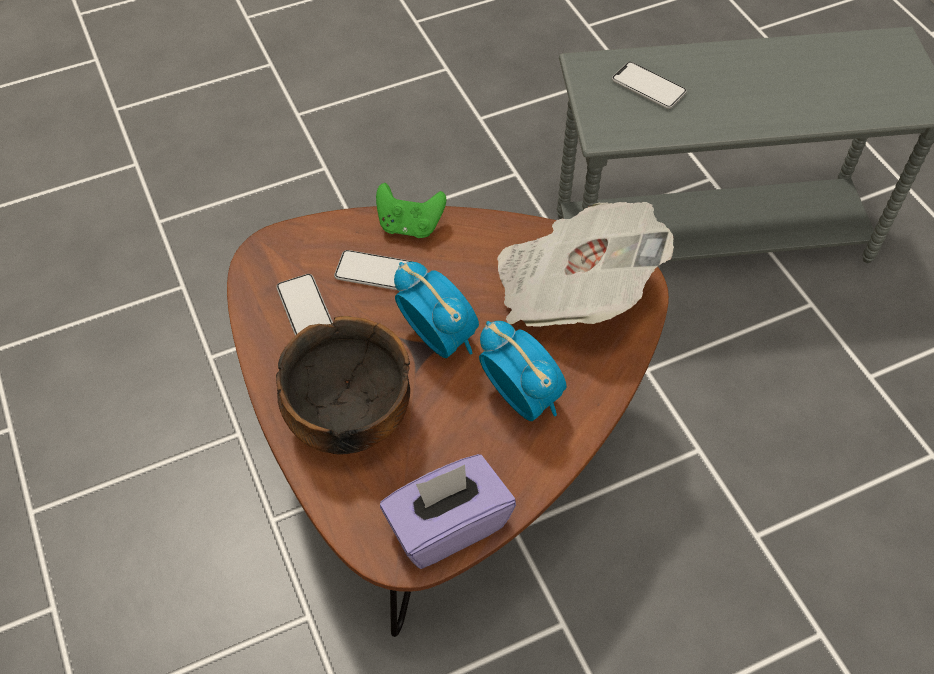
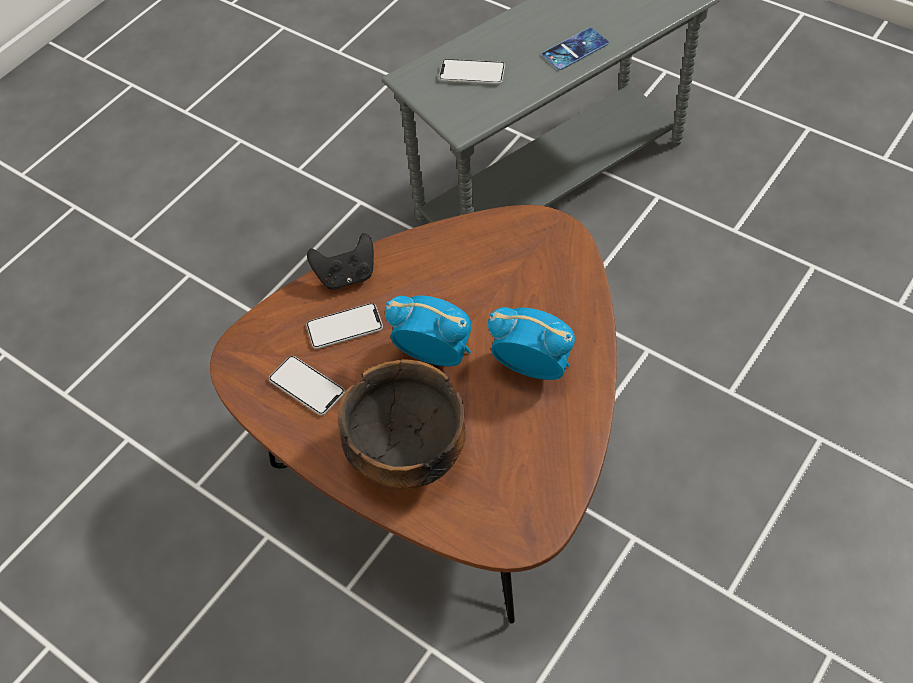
camera: 25 degrees left, 0 degrees up
green game controller [376,183,446,238] -> black game controller [307,233,374,290]
purple tissue box [380,454,516,569] -> none
newspaper [497,202,674,327] -> none
none -> phone [542,27,609,70]

